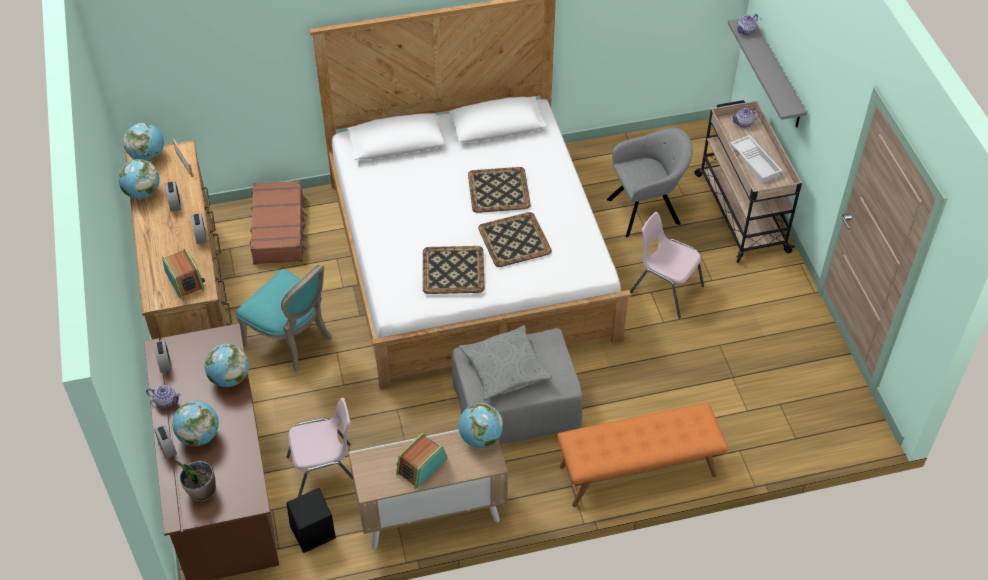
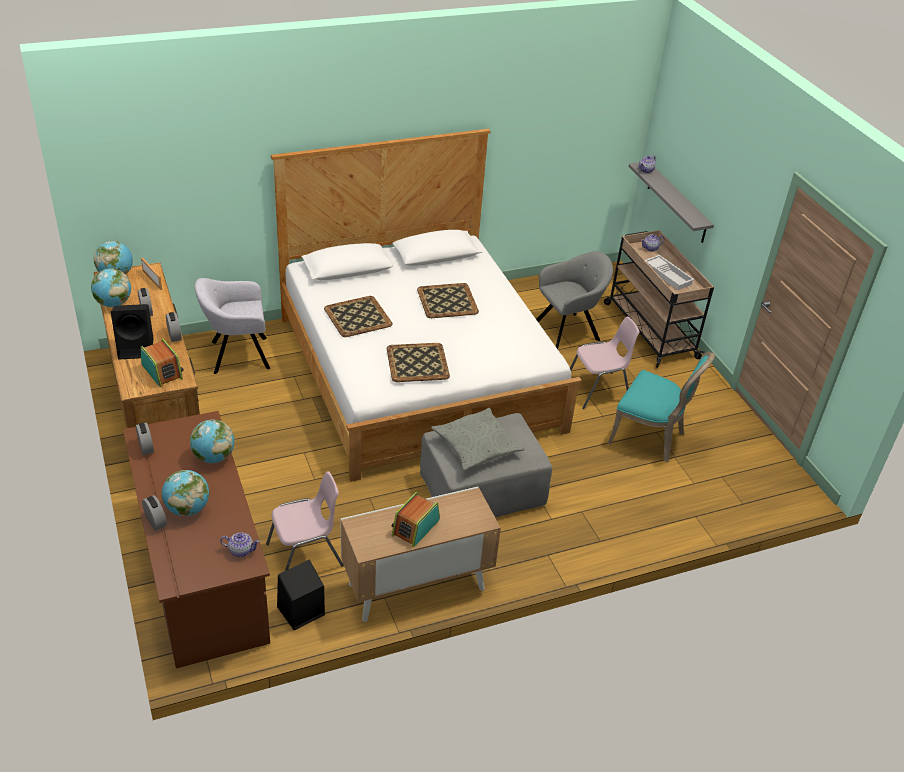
camera: 10 degrees left, 10 degrees down
teapot [146,385,181,408] -> teapot moved to [220,532,260,557]
potted plant [174,460,216,502] -> none
turquoise chair [235,265,332,373] -> turquoise chair moved to [608,351,715,462]
brown suitcase [250,180,307,264] -> grey armchair [194,278,270,374]
globe [458,403,503,448] -> none
tray [478,212,552,267] -> tray moved to [324,296,393,337]
orange bench [557,403,728,507] -> none
pink chair [630,212,704,319] -> pink chair turned 135 degrees clockwise [570,317,640,409]
none -> black speaker [111,304,153,360]

